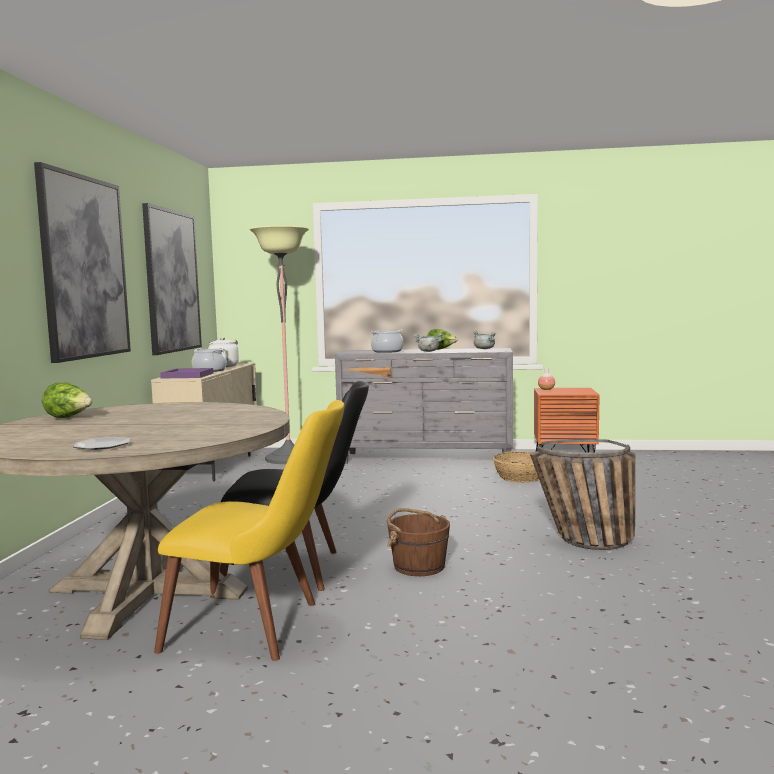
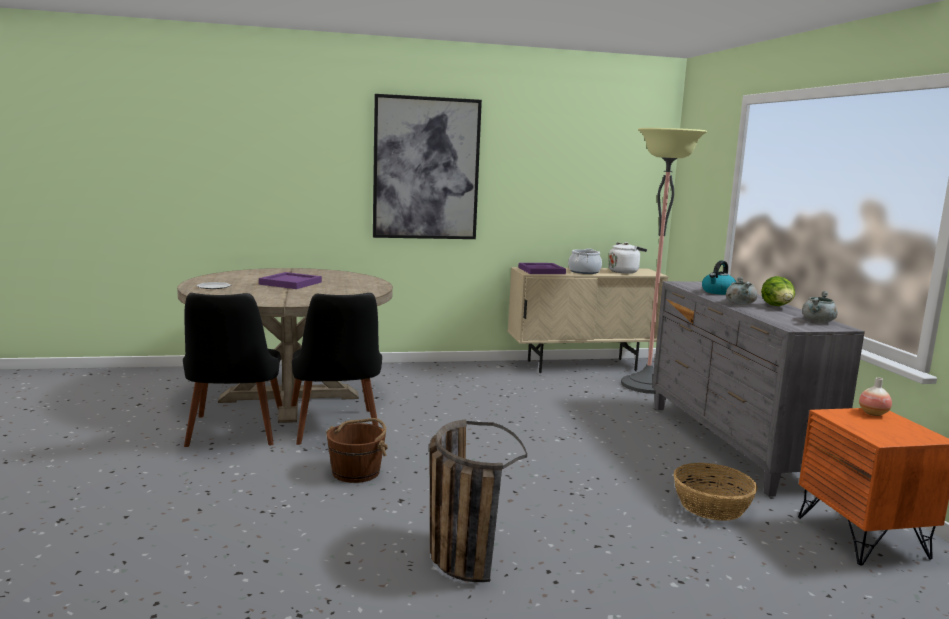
camera: 70 degrees right, 5 degrees up
lettuce [42,382,93,418] -> none
picture [142,203,202,355] -> none
yellow chair [154,400,345,661] -> black chair [183,293,282,447]
cooking pot [370,330,403,353] -> kettle [702,260,736,295]
none -> purple tray [259,272,322,289]

